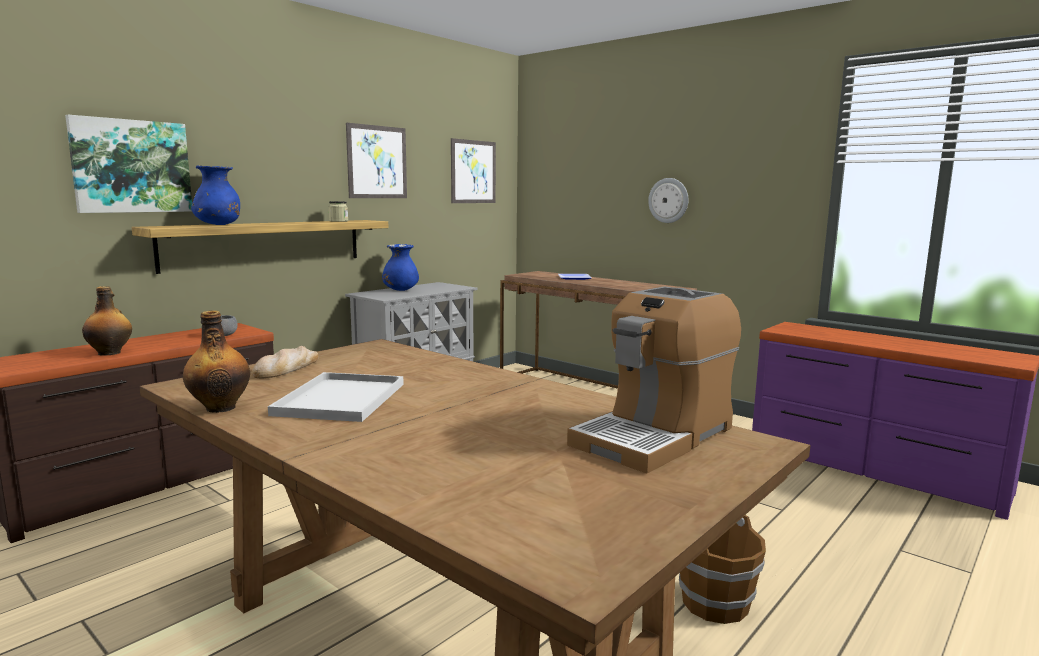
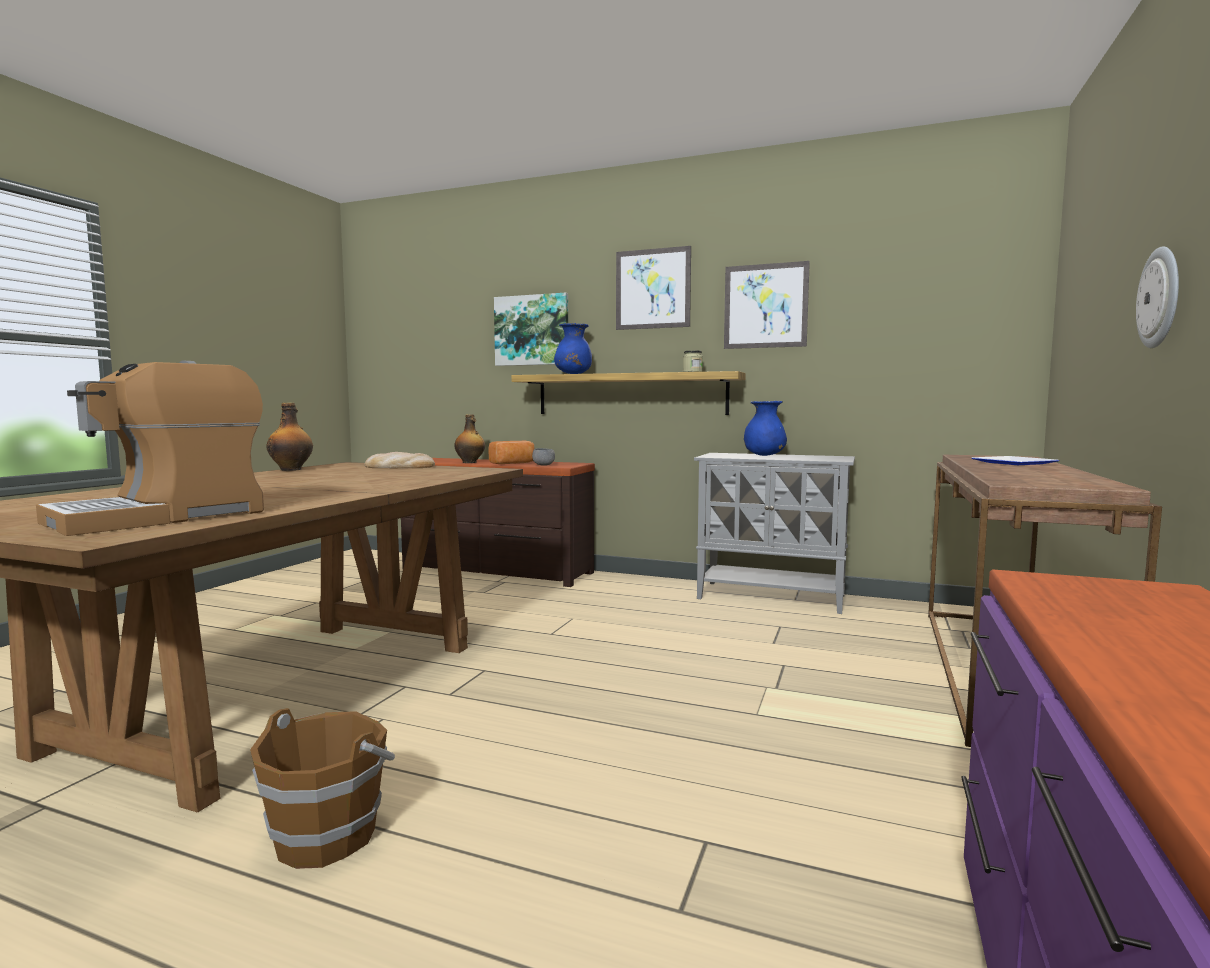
camera: 70 degrees right, 5 degrees down
white tray [268,372,404,422] -> none
picture [451,138,496,203] -> picture moved to [616,246,691,330]
coffee machine [567,286,741,474] -> coffee machine turned 75 degrees counterclockwise [36,361,264,536]
none -> bread [488,441,535,464]

